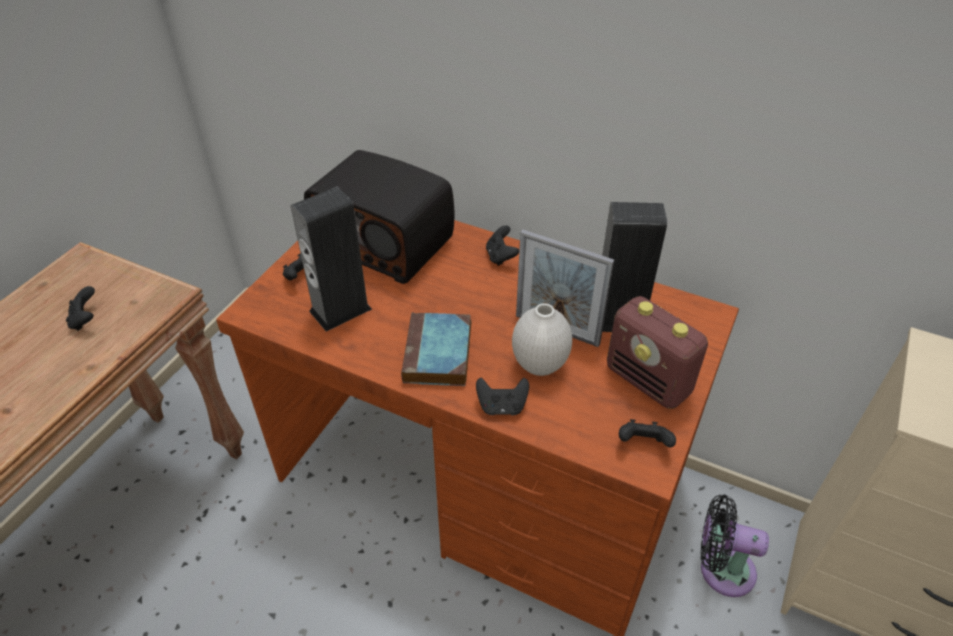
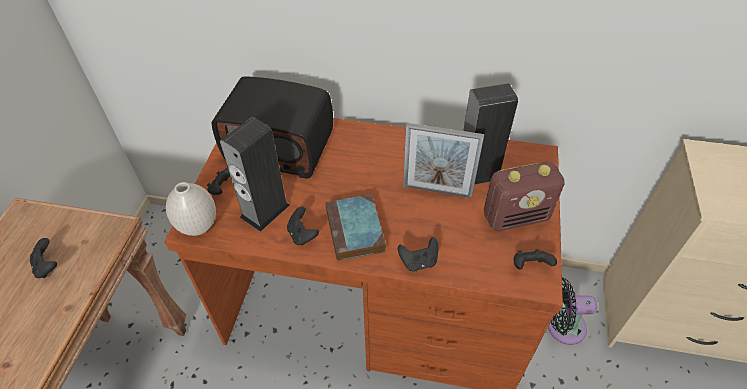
camera: 15 degrees left, 5 degrees up
black game controller [486,225,519,266] -> black game controller moved to [287,207,319,245]
white vase [512,303,572,376] -> white vase moved to [166,182,216,236]
radio [607,296,708,409] -> radio turned 45 degrees counterclockwise [484,162,565,231]

